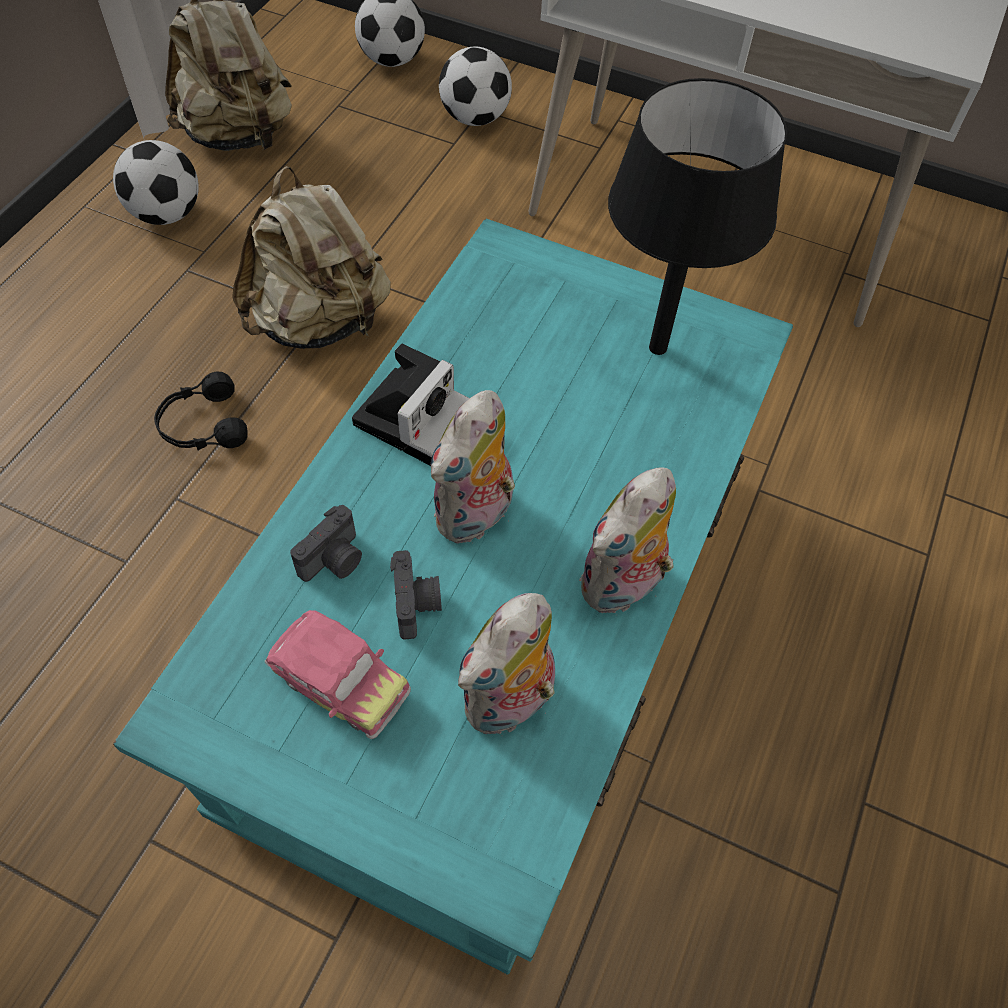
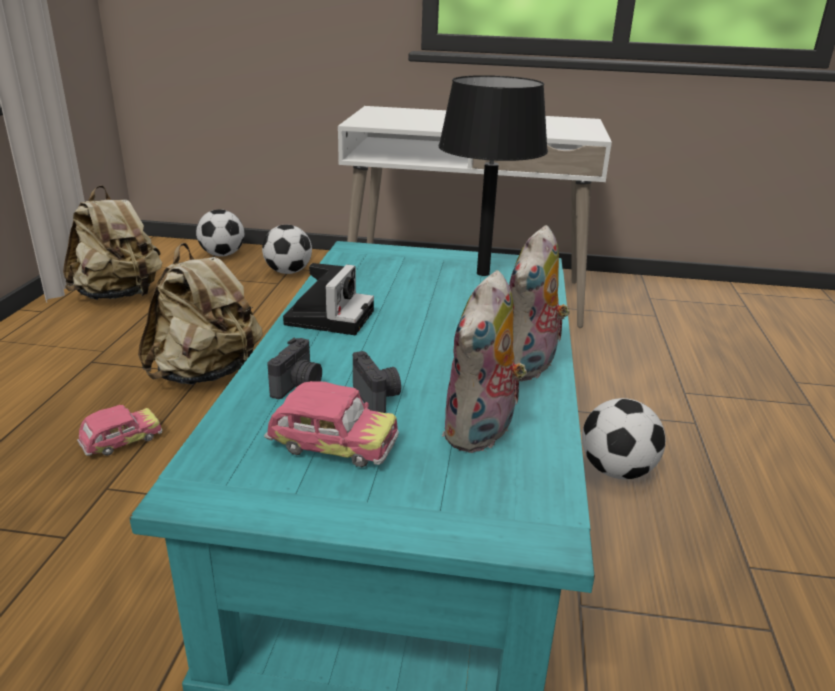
camera: 15 degrees left, 30 degrees down
football [113,140,199,225] -> football moved to [582,398,666,479]
black headphones [154,372,248,450] -> toy car [77,405,162,456]
plush toy [431,390,515,544] -> none

